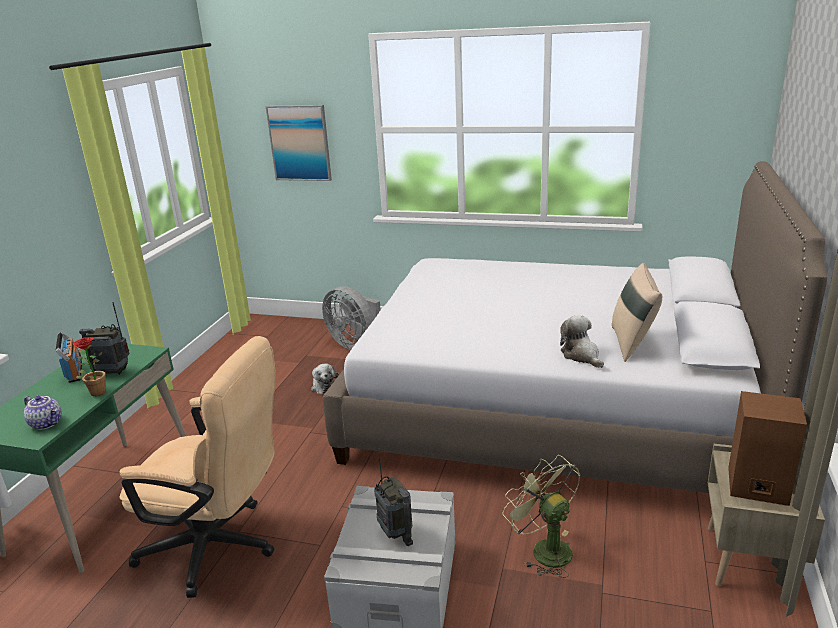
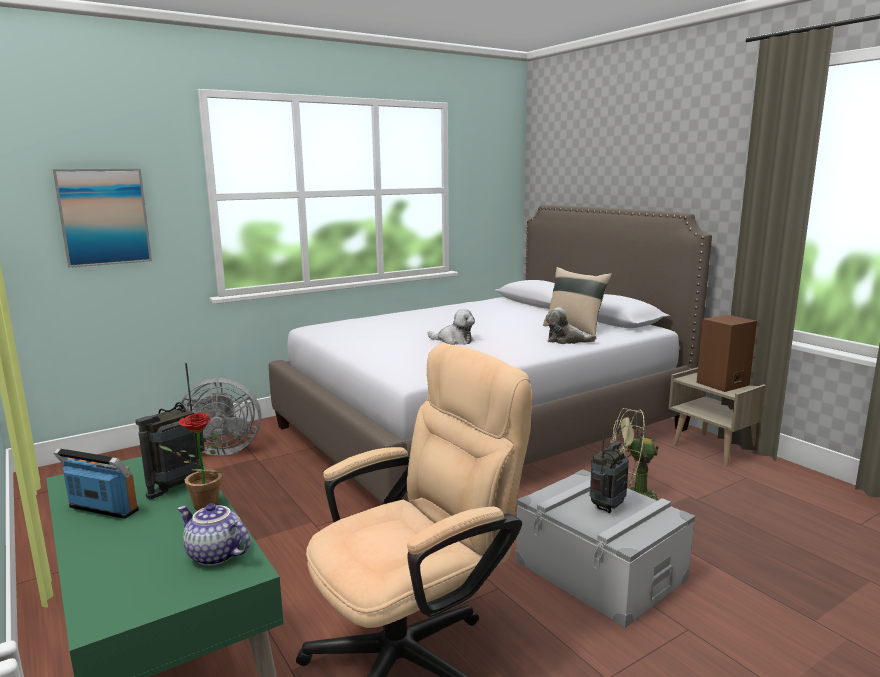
camera: 50 degrees left, 10 degrees down
teapot [24,396,62,430] -> teapot turned 135 degrees counterclockwise [177,503,250,566]
plush toy [311,364,339,395] -> plush toy moved to [428,309,475,345]
radio [374,449,413,546] -> radio turned 60 degrees counterclockwise [590,427,629,513]

